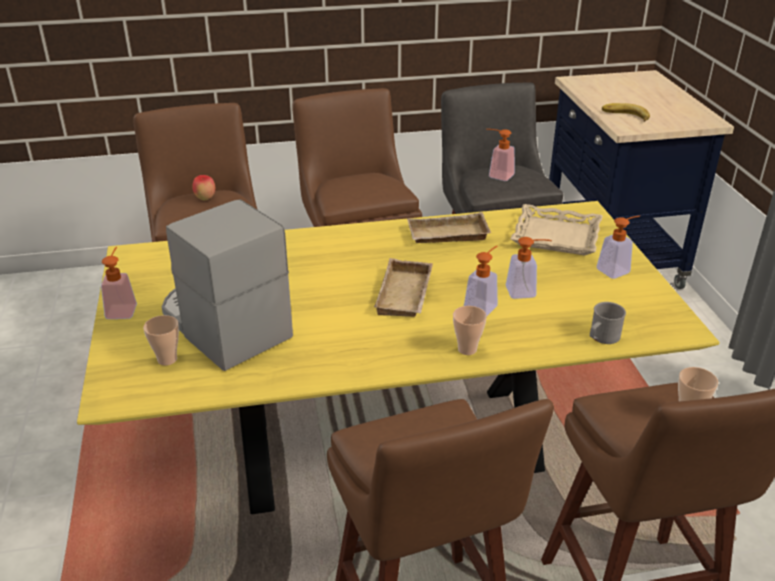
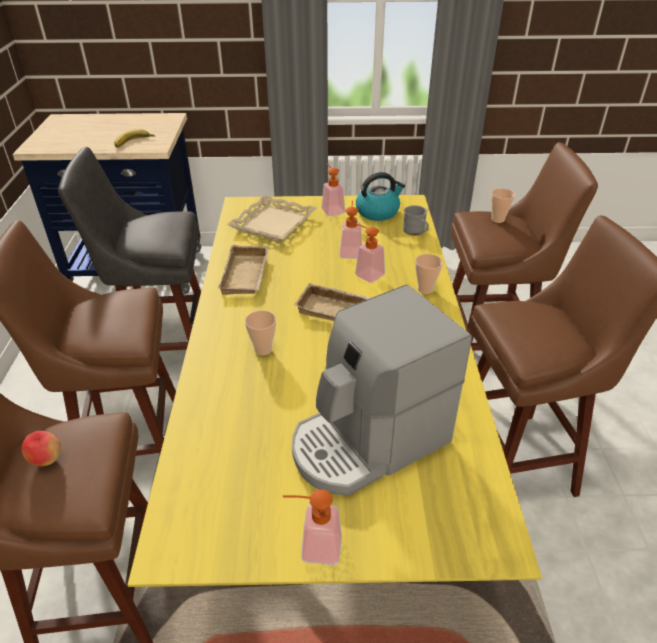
camera: 80 degrees left, 5 degrees up
cup [143,315,179,366] -> cup moved to [245,310,276,355]
soap dispenser [486,129,515,181] -> none
none -> kettle [356,172,405,221]

